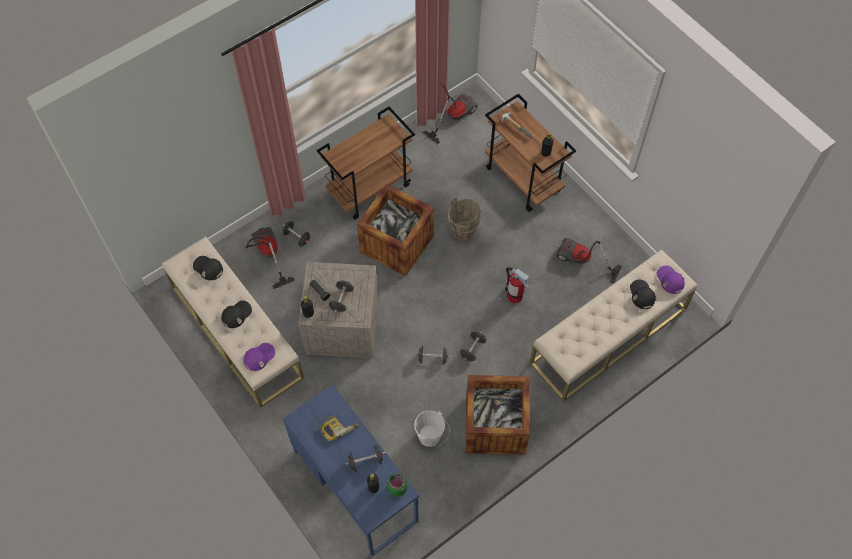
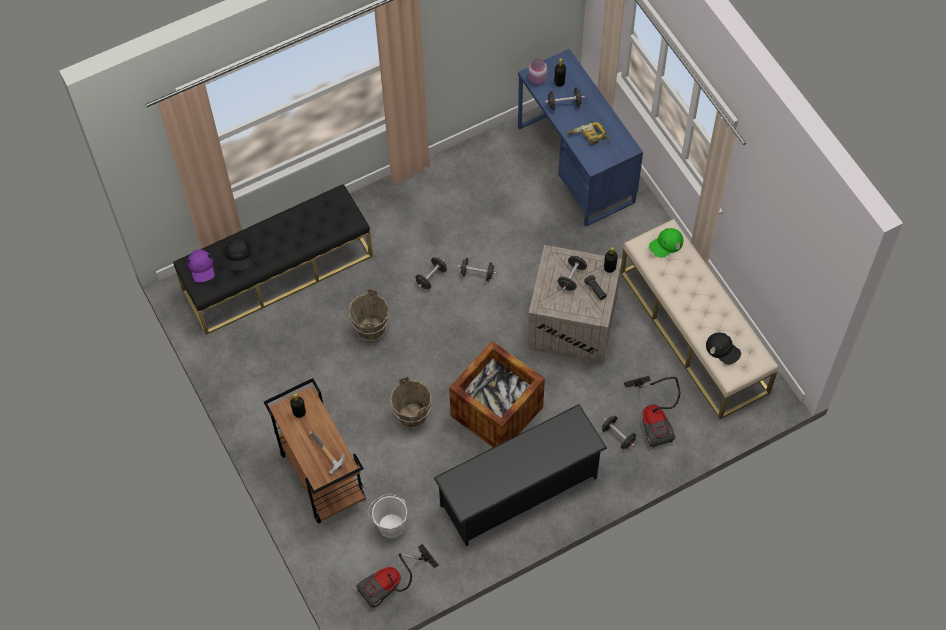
camera: 170 degrees left, 0 degrees up
black cap [221,301,252,328] -> none
purple cap [244,343,275,371] -> green cap [649,228,683,258]
brown cart [317,107,415,220] -> black shoe rack [434,404,607,546]
green jar [387,473,407,497] -> pink jar [528,59,547,85]
white bucket [414,411,450,447] -> white bucket moved to [368,494,407,538]
crate [466,375,530,455] -> none
fire extinguisher [505,267,530,303] -> brown bucket [348,289,389,342]
beige bench [529,250,697,402] -> black bench [173,184,373,335]
vacuum cleaner [556,238,622,284] -> none

